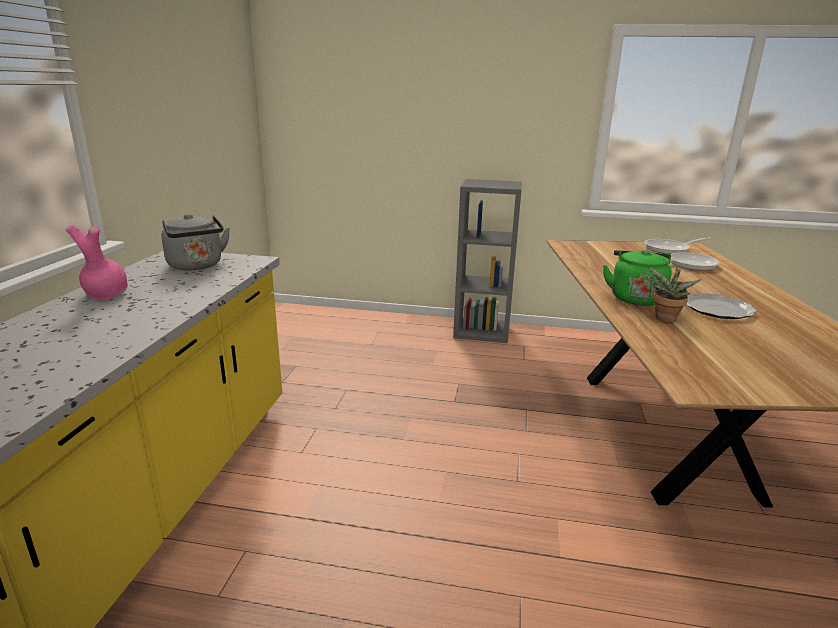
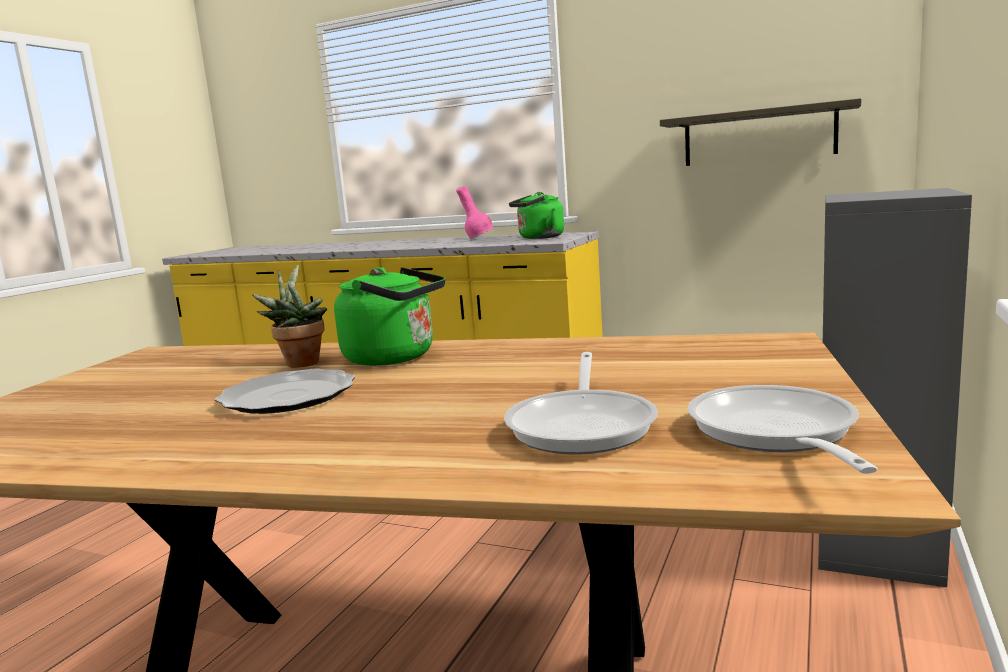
camera: 105 degrees right, 10 degrees down
grey kettle [161,214,230,270] -> green kettle [509,192,564,239]
none -> shelf [660,98,861,166]

